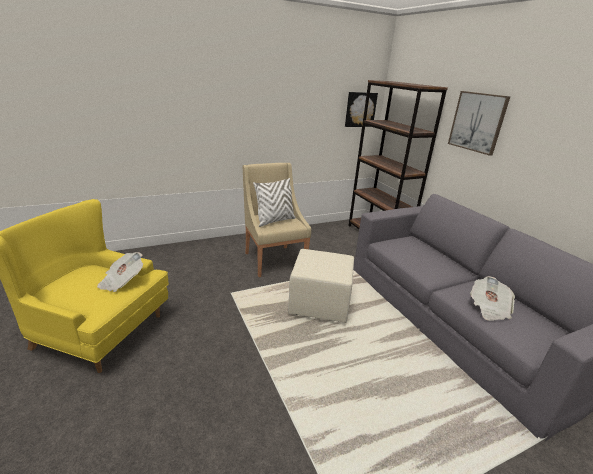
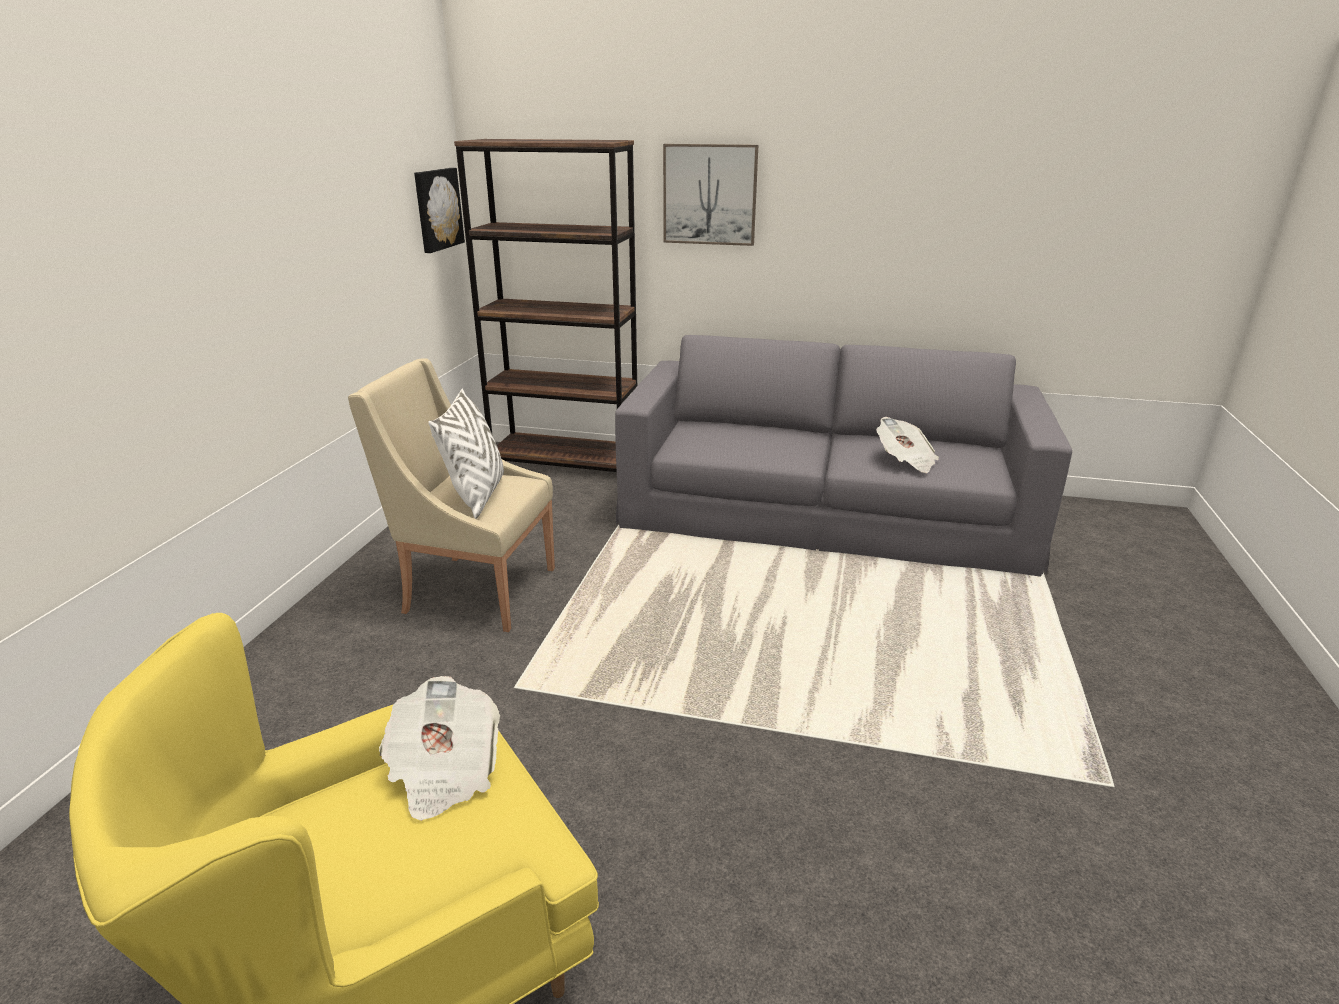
camera: 50 degrees left, 0 degrees up
beige ottoman [288,249,354,323] -> none

